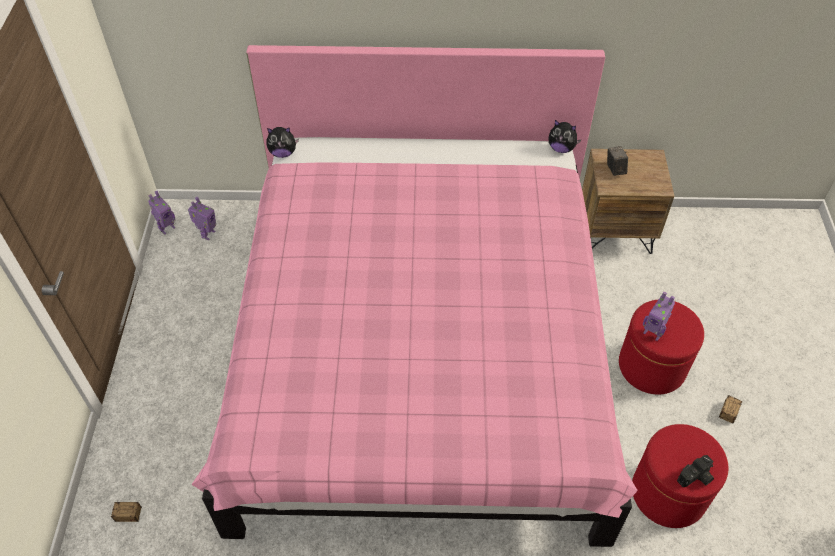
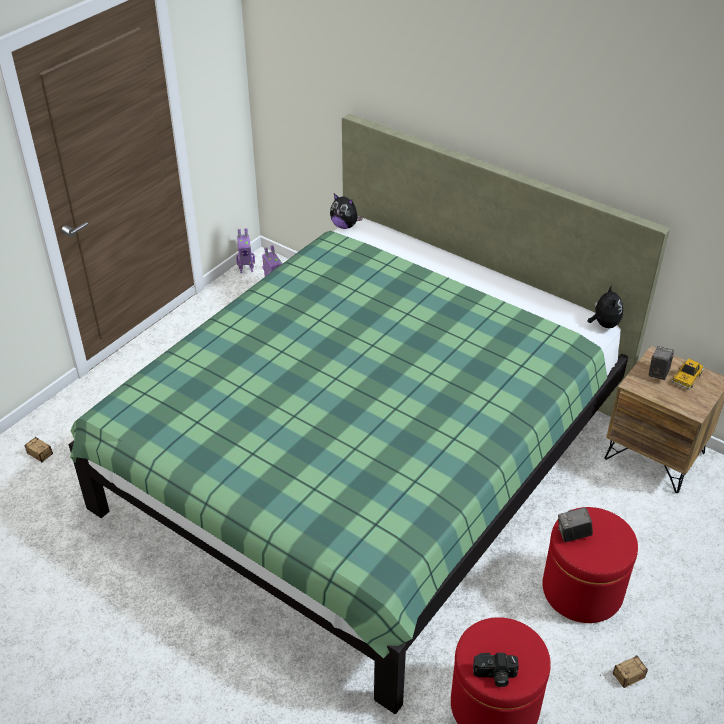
camera: 35 degrees right, 10 degrees down
pink bed [191,45,638,547] -> green bed [69,114,670,714]
plush toy [548,120,582,153] -> plush toy turned 150 degrees counterclockwise [587,285,623,328]
toy robot [643,292,675,341] -> camera [558,507,593,542]
none -> toy car [671,358,704,389]

